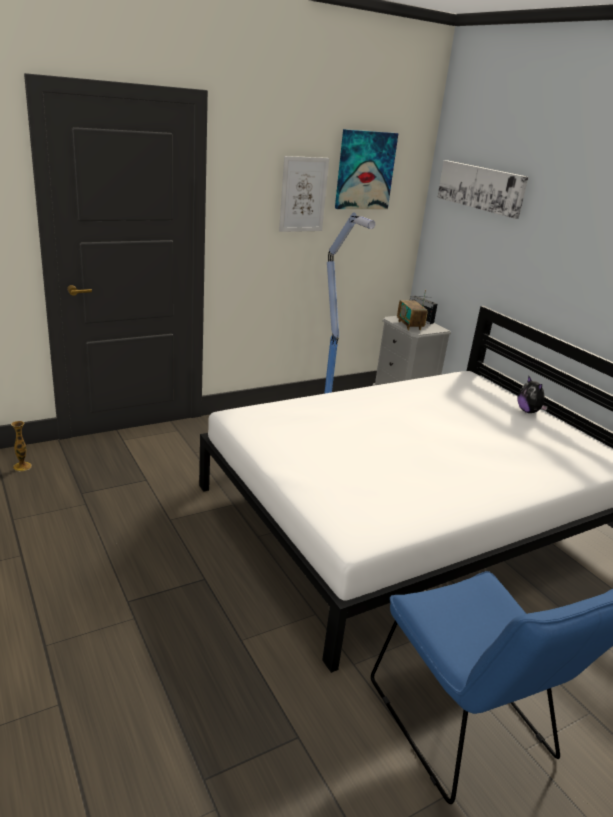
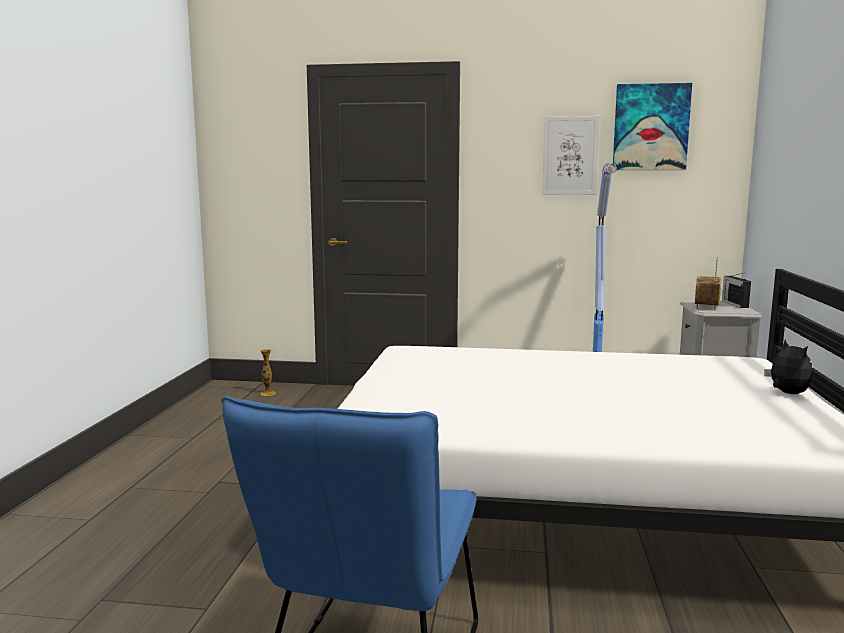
camera: 40 degrees right, 15 degrees down
picture [437,160,528,219] -> none
plush toy [517,375,548,413] -> plush toy turned 150 degrees clockwise [764,340,813,394]

